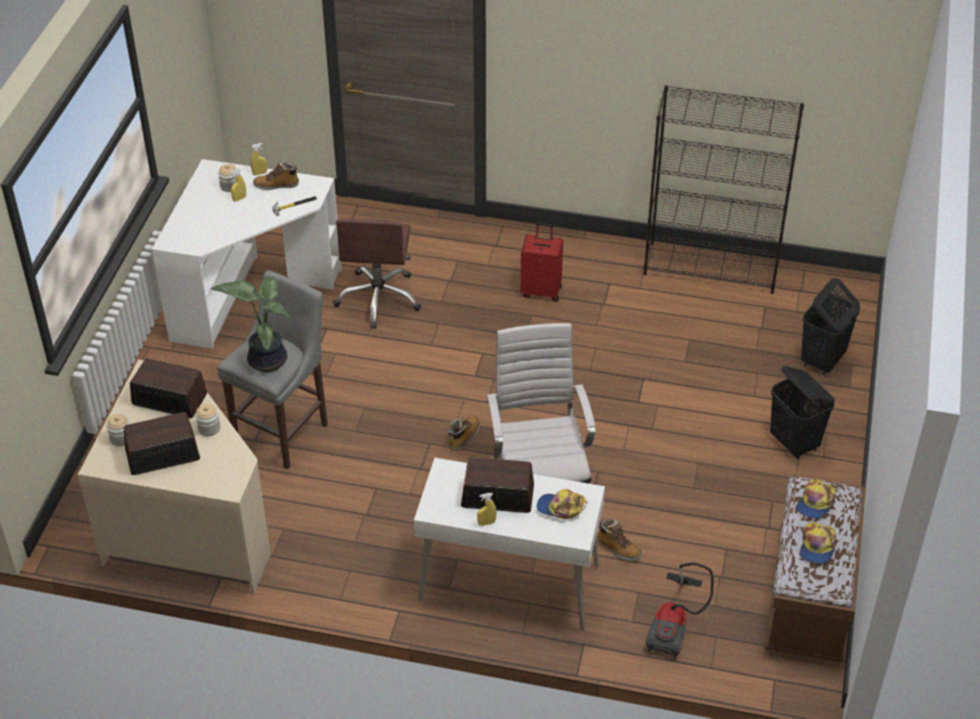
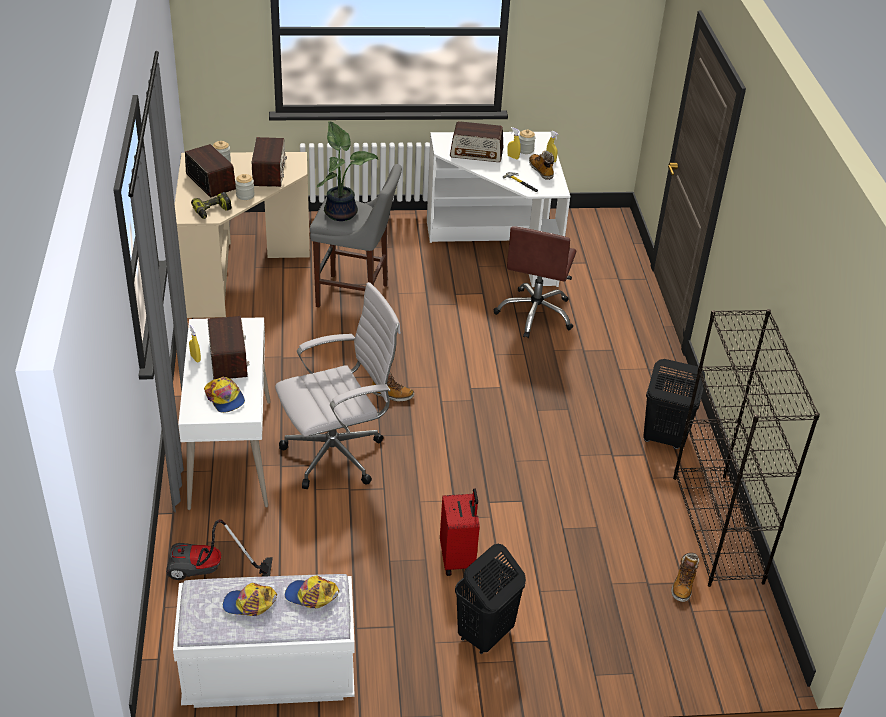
camera: 70 degrees right, 5 degrees down
brown office chair [333,218,422,329] -> brown office chair turned 60 degrees counterclockwise [494,226,576,338]
red suitcase [520,223,563,302] -> red suitcase moved to [440,488,480,576]
cap [537,489,587,519] -> cap turned 150 degrees clockwise [204,377,245,413]
boot [597,519,642,561] -> boot moved to [671,553,699,602]
brown bench [765,475,866,662] -> white bench [173,574,355,708]
black laundry basket [801,278,860,375] -> black laundry basket moved to [643,359,705,449]
none -> power drill [191,192,232,219]
none -> radio [450,121,503,162]

